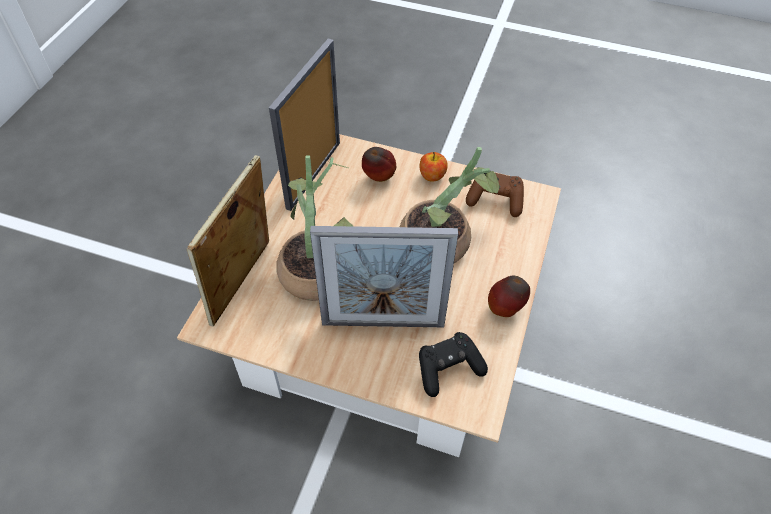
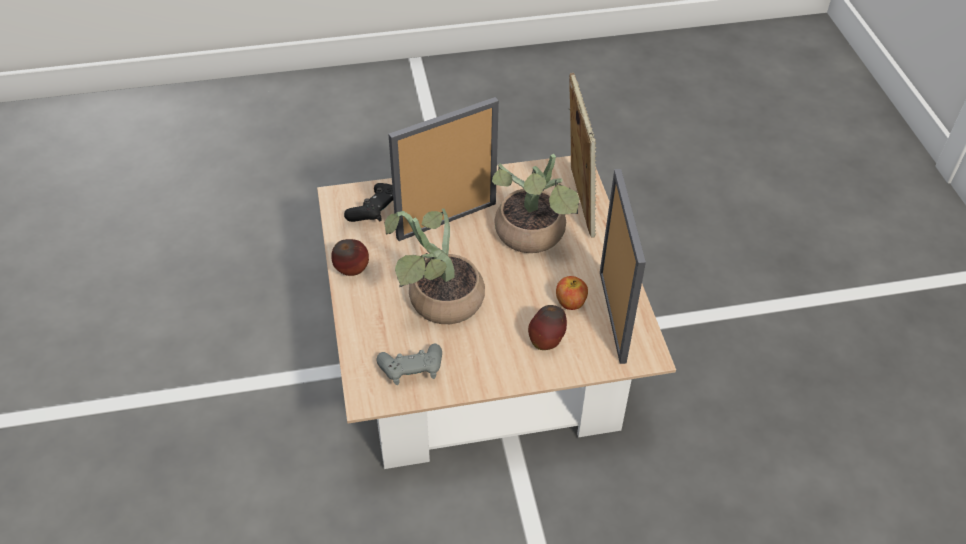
camera: 150 degrees right, 5 degrees down
apple [420,152,448,182] -> apple moved to [556,276,588,310]
brown game controller [466,173,524,217] -> grey game controller [376,344,442,385]

